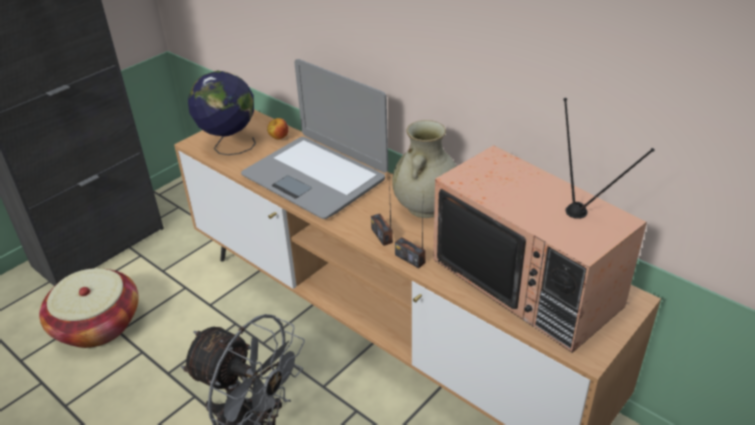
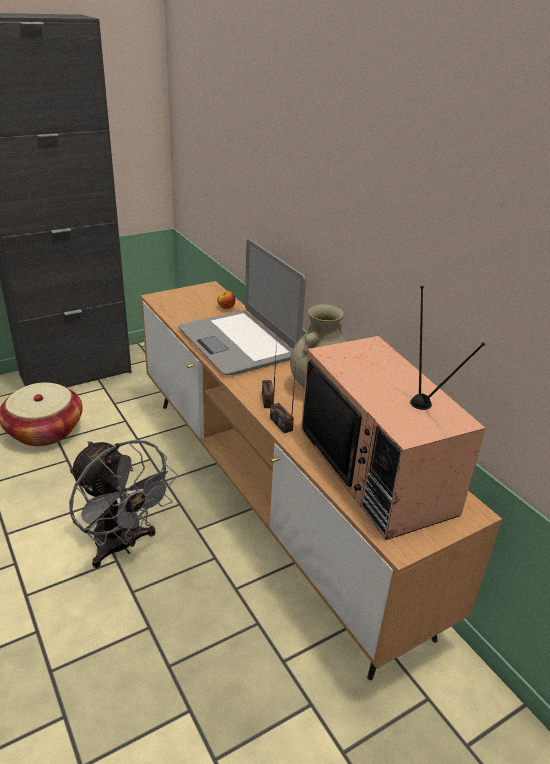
camera: 15 degrees right, 5 degrees down
globe [188,71,256,155] -> none

